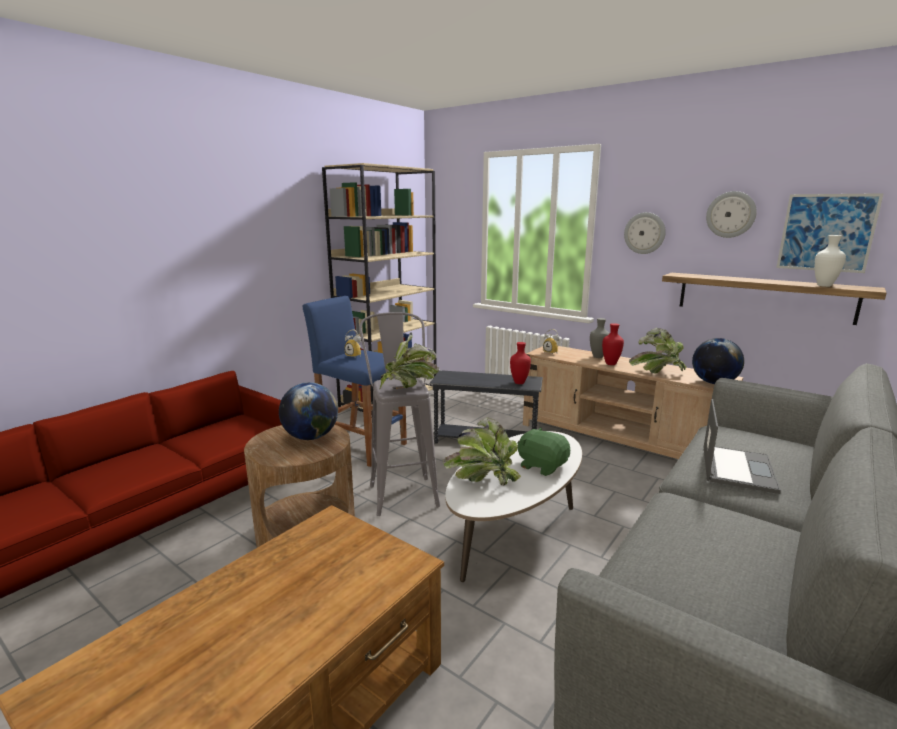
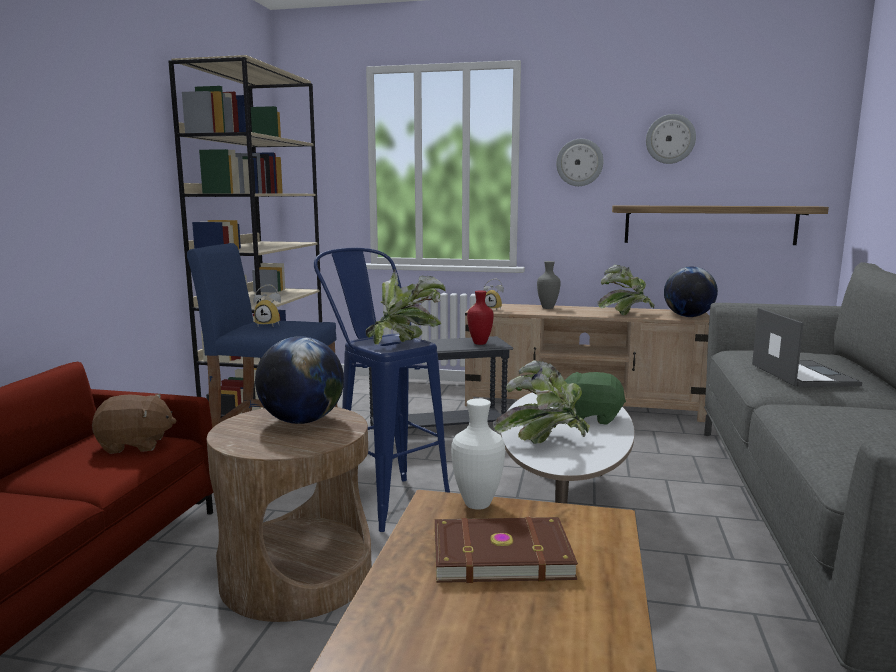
camera: 25 degrees left, 5 degrees down
grey stool [359,312,440,516] -> blue stool [314,248,450,532]
red vase [602,323,624,365] -> none
picture [776,193,884,273] -> none
white vase [815,235,846,287] -> white vase moved to [451,398,505,510]
none -> brown plush toy [92,394,177,454]
none -> brown book [435,517,578,583]

